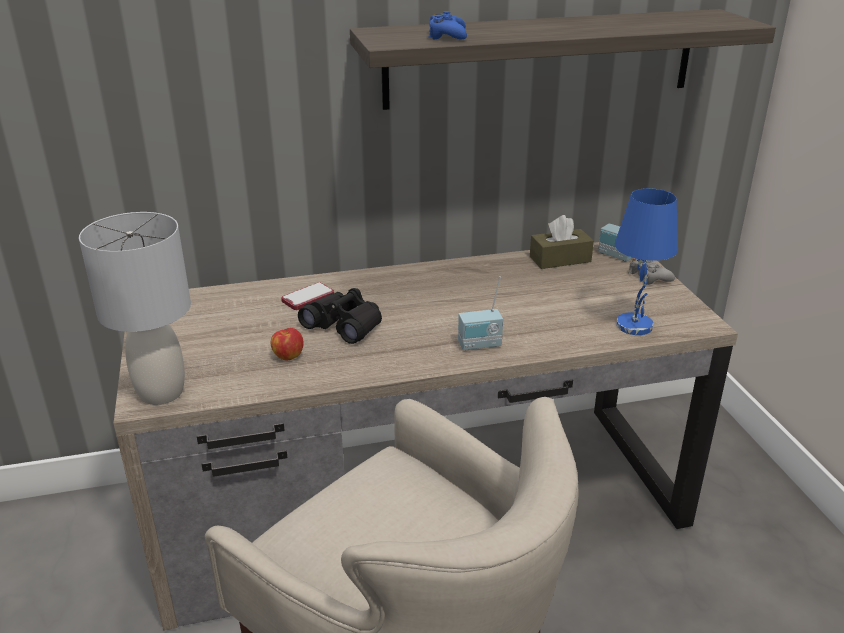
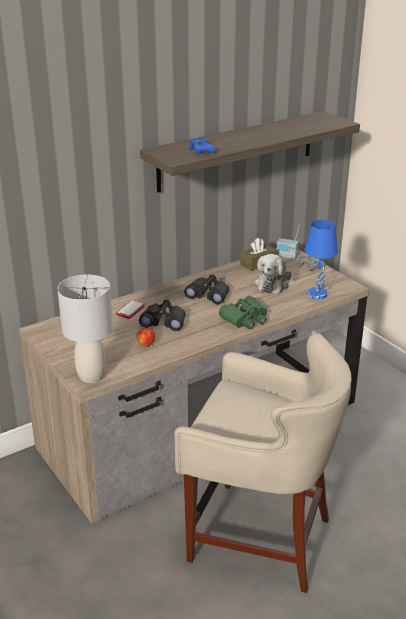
camera: 20 degrees left, 0 degrees up
radio [458,276,503,351] -> green binoculars [219,296,267,329]
none -> black binoculars [184,274,229,304]
none -> plush toy [254,254,291,294]

